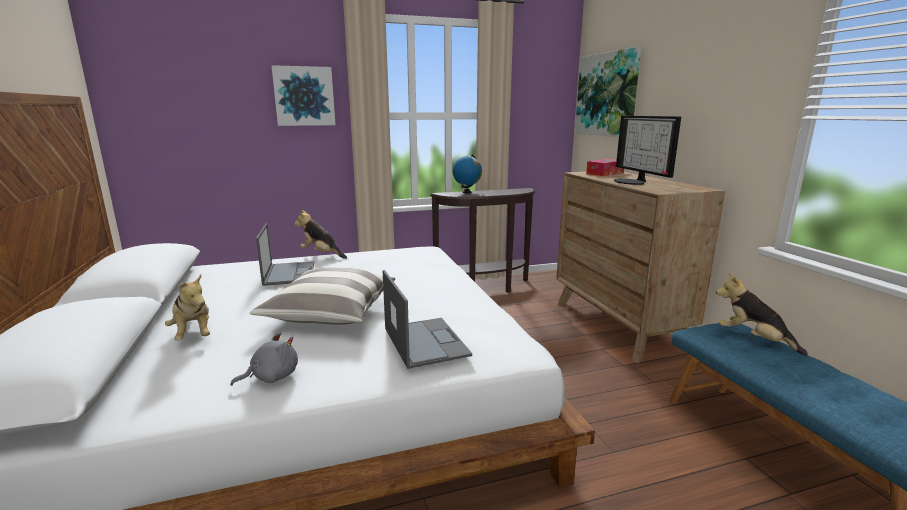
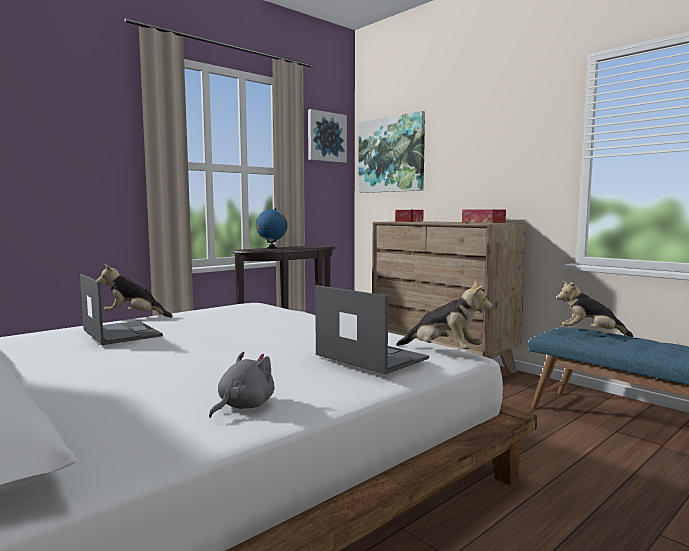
camera: 25 degrees left, 10 degrees down
plush toy [165,275,210,340] -> plush toy moved to [396,280,493,349]
pillow [250,267,395,325] -> none
picture [271,65,335,126] -> picture moved to [308,109,347,163]
monitor [614,116,681,185] -> none
none -> tissue box [462,209,506,223]

